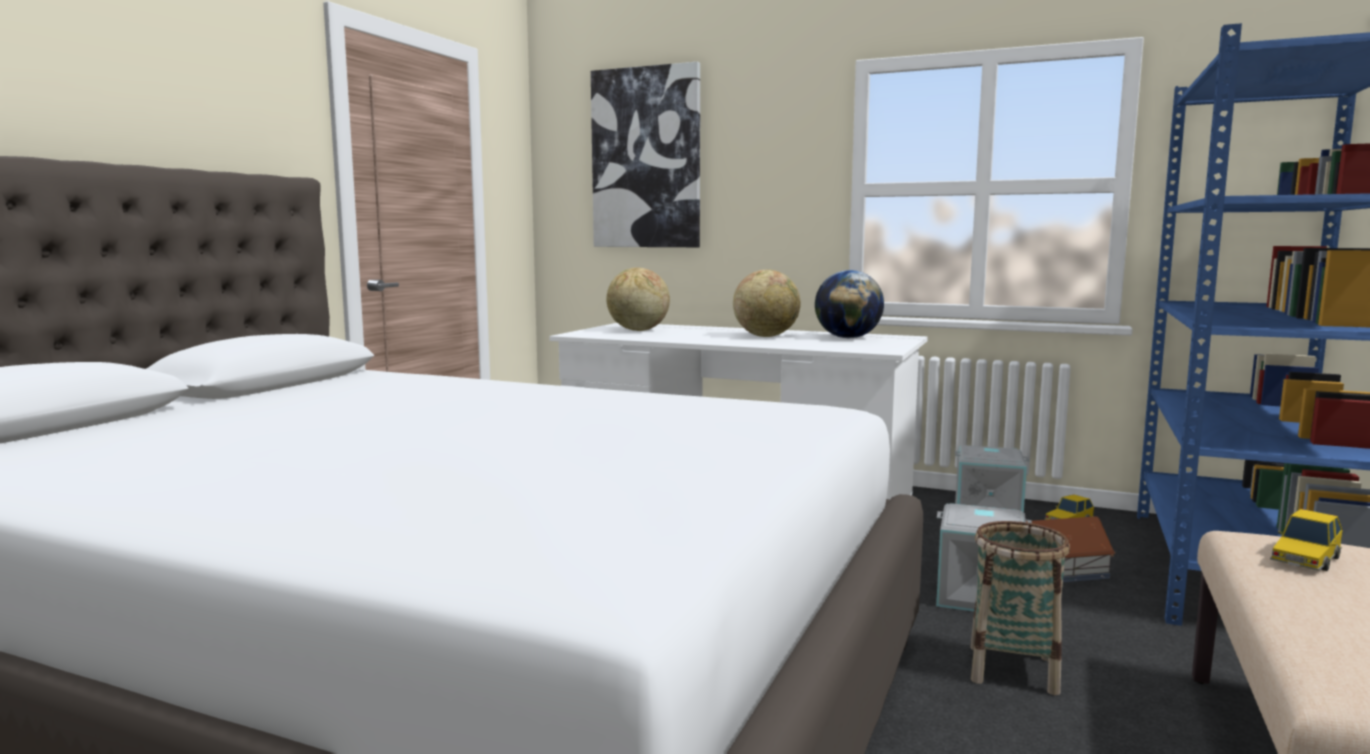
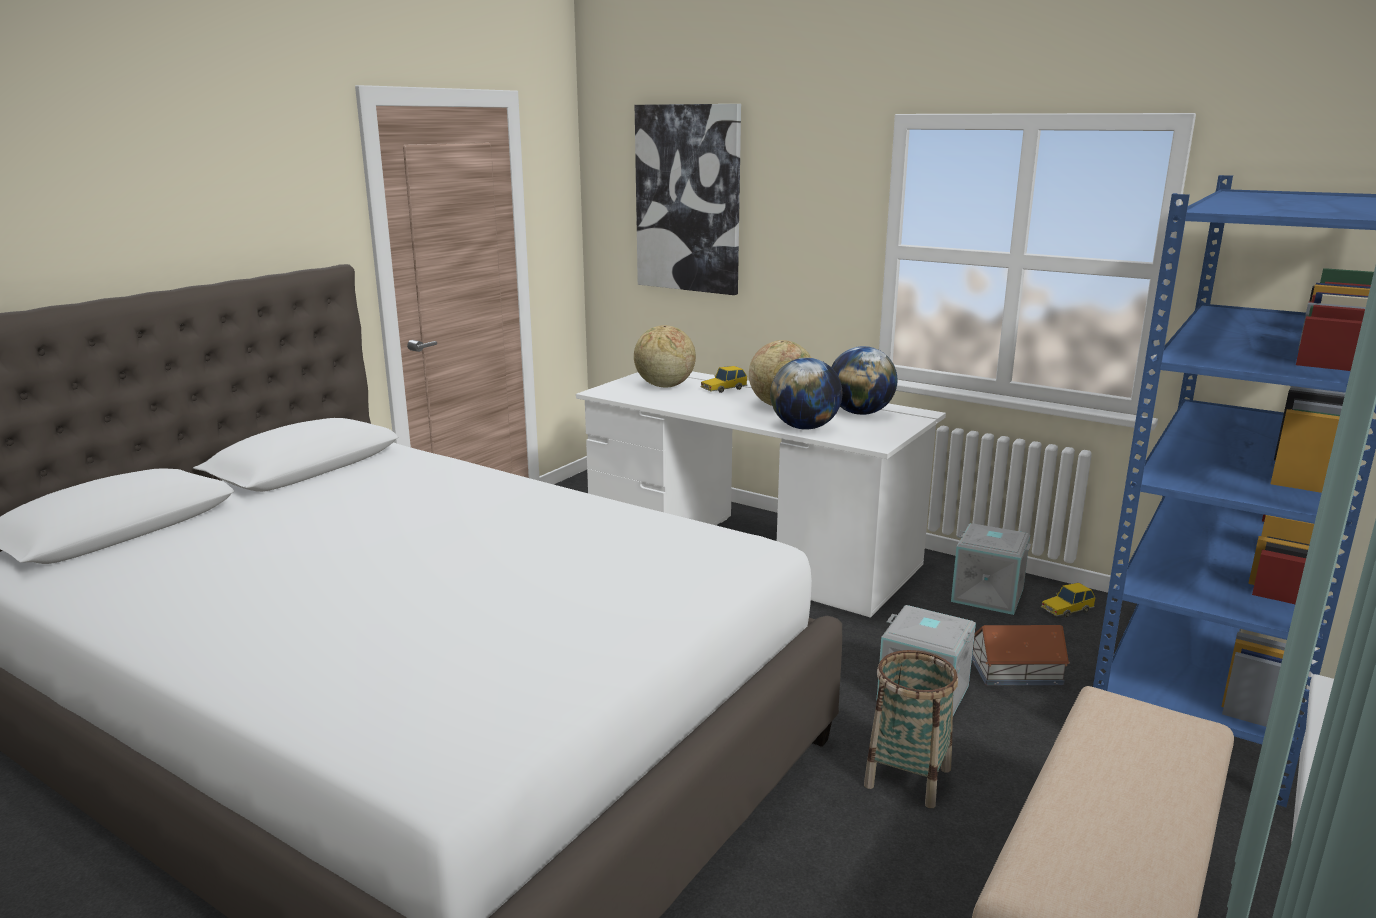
camera: 10 degrees right, 10 degrees up
toy car [1270,509,1343,571] -> toy car moved to [700,366,747,393]
none -> globe [770,358,842,430]

